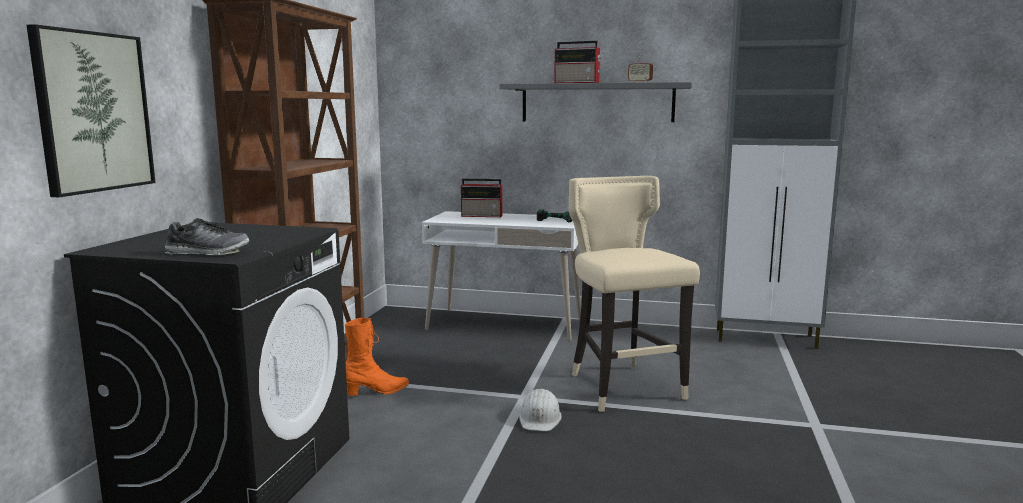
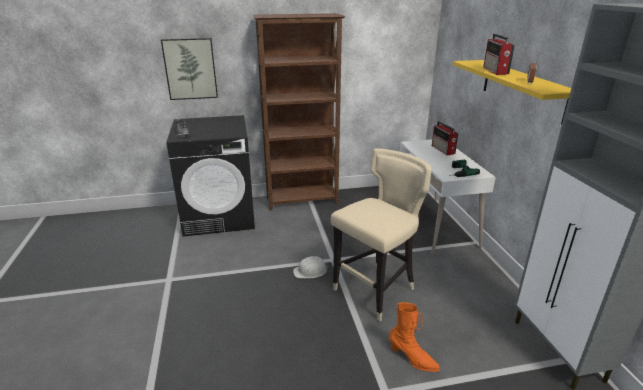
camera: 65 degrees right, 15 degrees up
orange boot [345,318,409,396] -> orange boot moved to [389,302,440,372]
grey shelf [499,82,692,122] -> yellow shelf [453,60,571,125]

